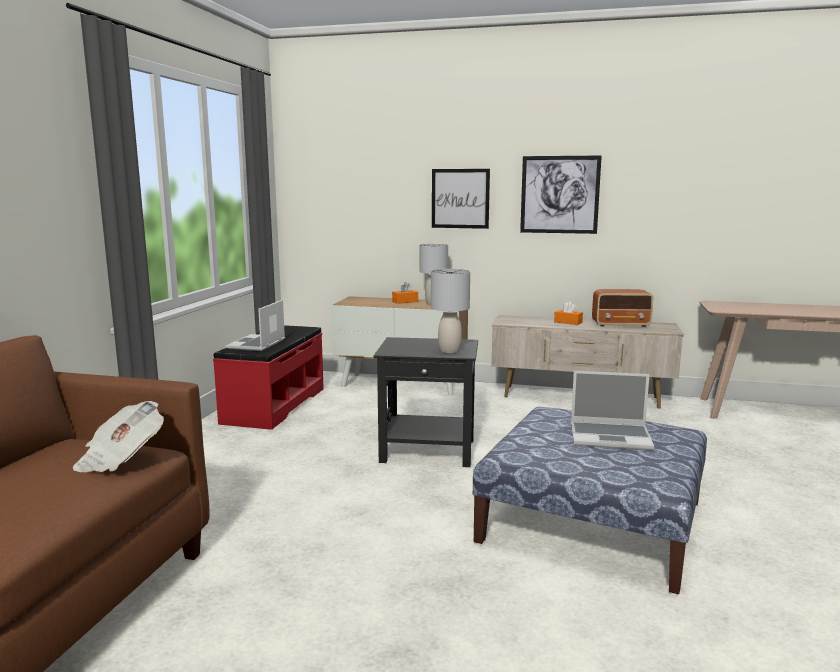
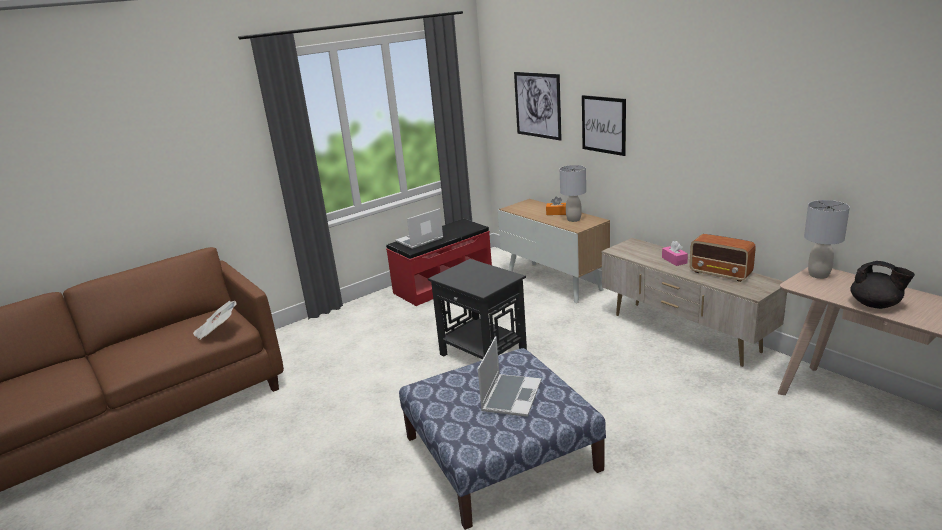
camera: 40 degrees right, 10 degrees up
grey table lamp [431,269,470,353] -> grey table lamp moved to [804,200,850,279]
picture [520,155,602,234] -> picture moved to [514,72,562,141]
orange tissue box [554,301,583,325] -> pink tissue box [662,241,688,266]
laptop [571,371,654,451] -> laptop turned 120 degrees counterclockwise [478,336,541,417]
none -> black teapot [850,261,915,309]

